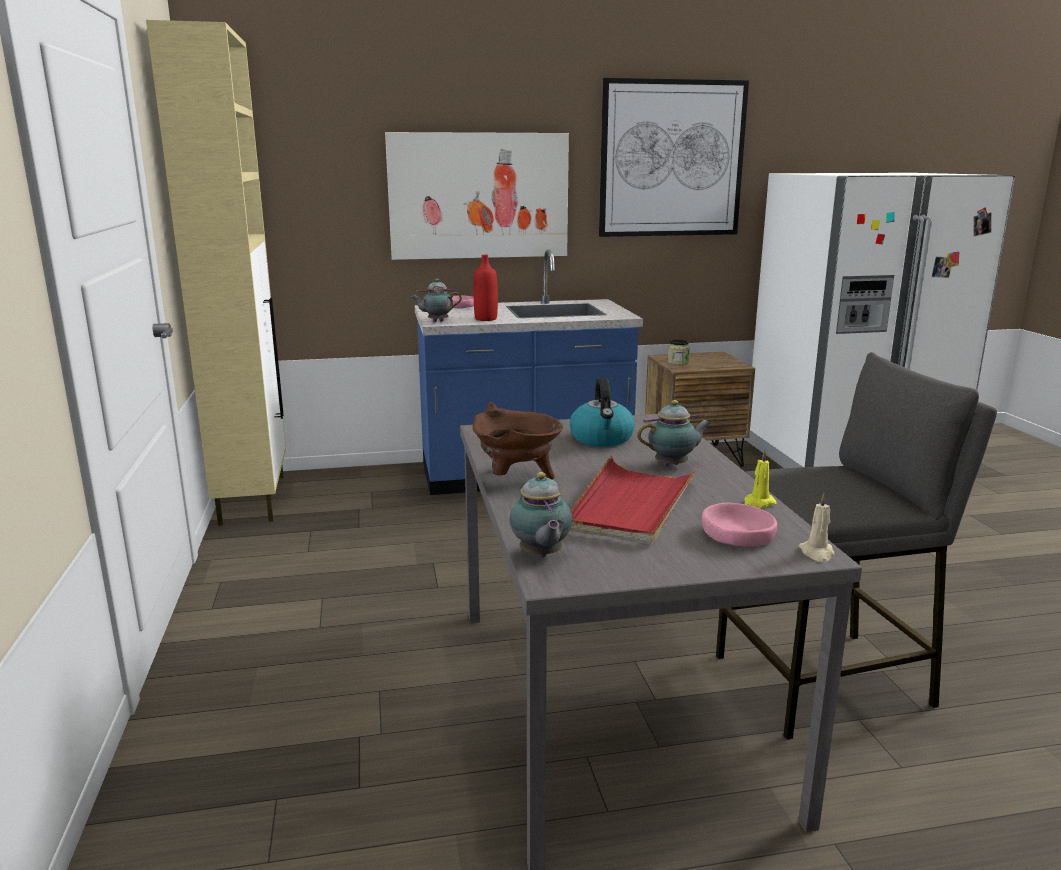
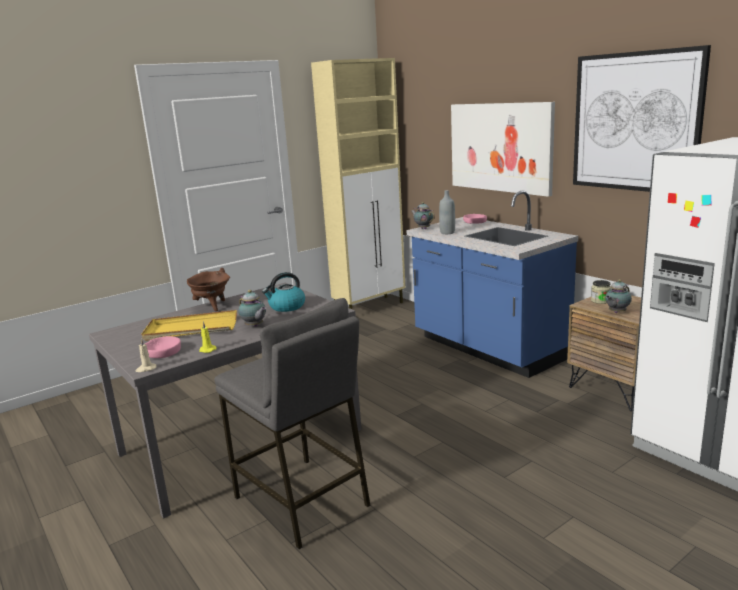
camera: 65 degrees right, 0 degrees up
red bottle [473,255,498,321] -> grey bottle [439,190,455,234]
teapot [510,472,572,558] -> teapot moved to [605,279,632,313]
red tray [570,456,698,545] -> yellow tray [141,310,237,341]

